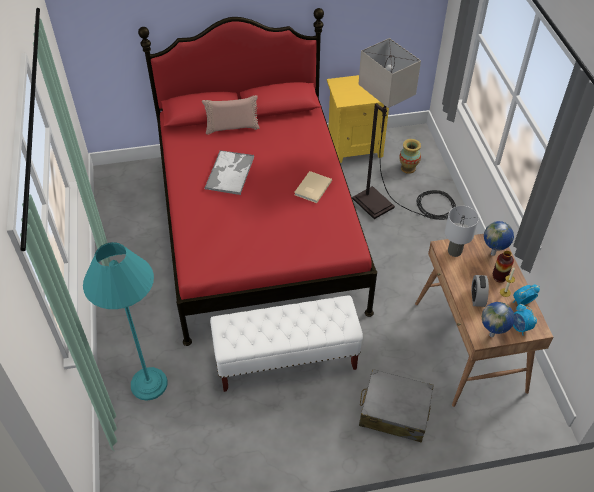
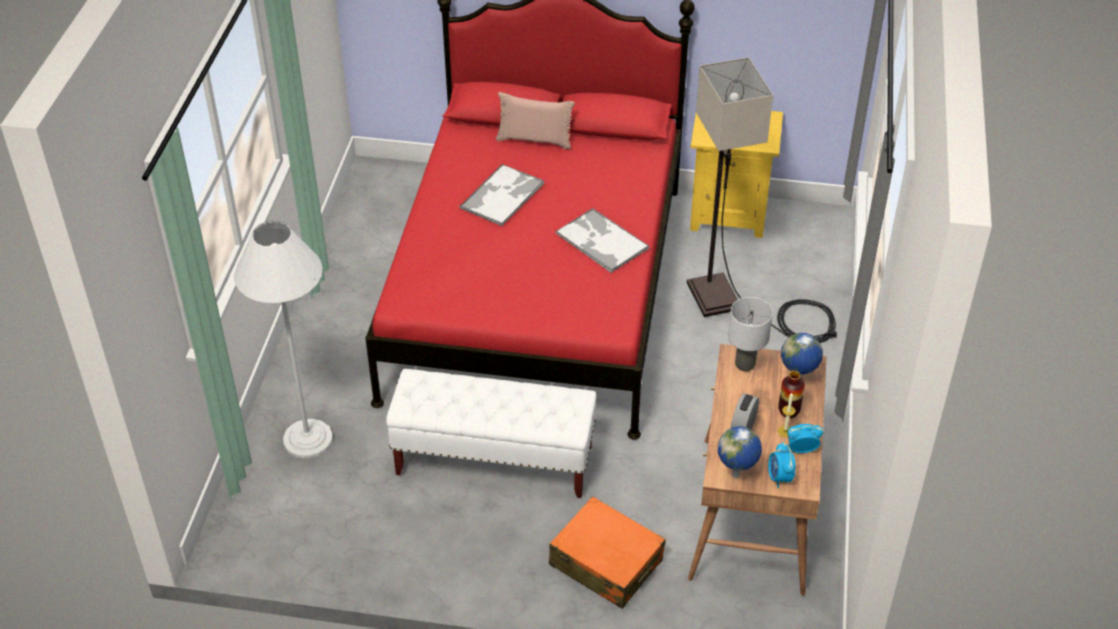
camera: 20 degrees right, 5 degrees down
turquoise floor lamp [83,242,168,401] -> white floor lamp [234,221,333,458]
beige book [294,171,332,203] -> tray [555,208,649,273]
grey suitcase [359,369,434,442] -> orange suitcase [549,496,666,609]
vase [399,139,421,174] -> none

